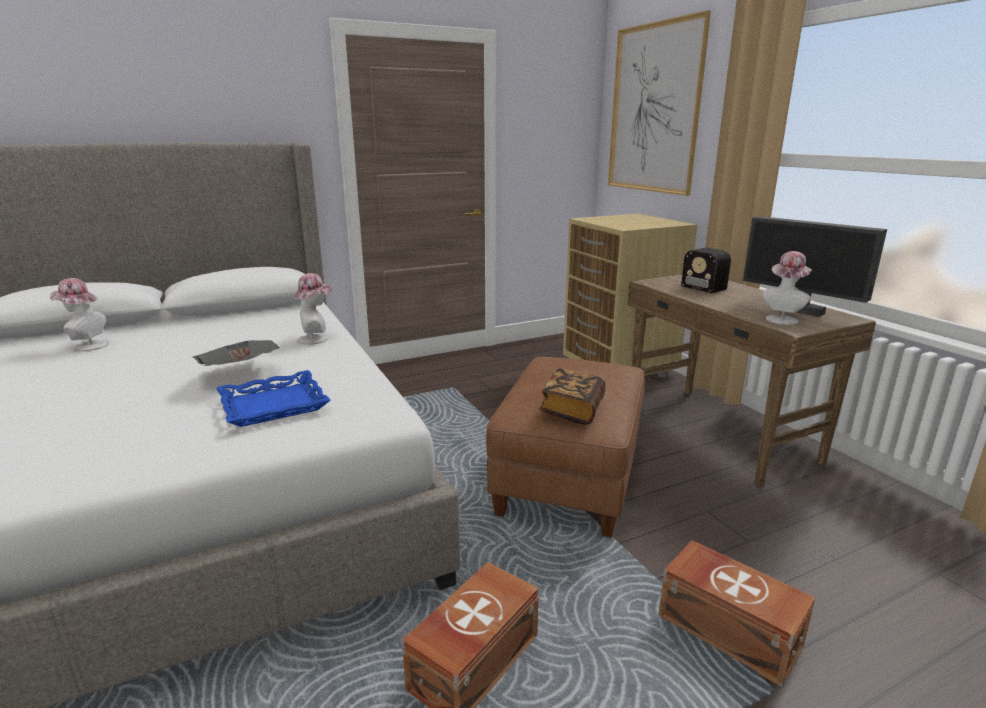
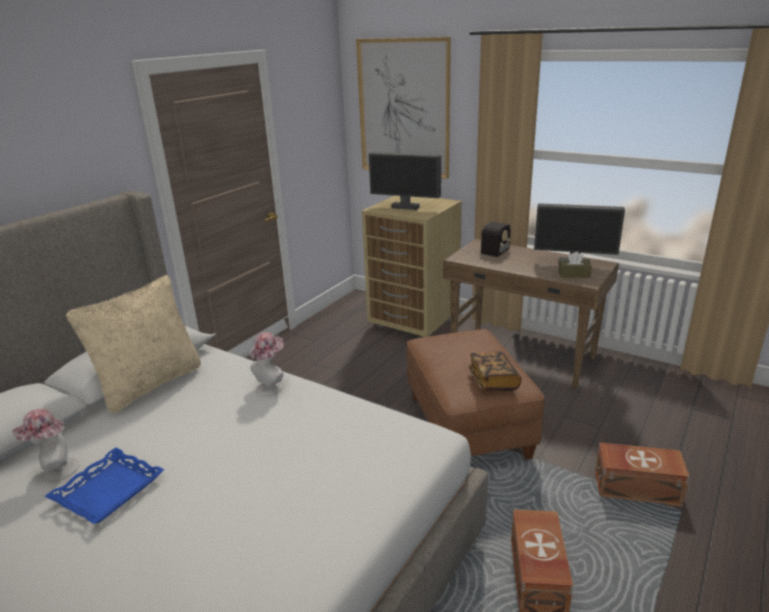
camera: 30 degrees left, 5 degrees up
newspaper [193,340,280,366] -> none
blue tray [217,370,330,427] -> blue tray moved to [45,448,165,524]
radio [667,248,731,294] -> radio turned 75 degrees counterclockwise [465,221,511,262]
hat [763,251,812,325] -> brown tissue box [558,252,592,278]
none -> beige pillow [66,275,201,413]
none -> monitor [369,152,441,210]

